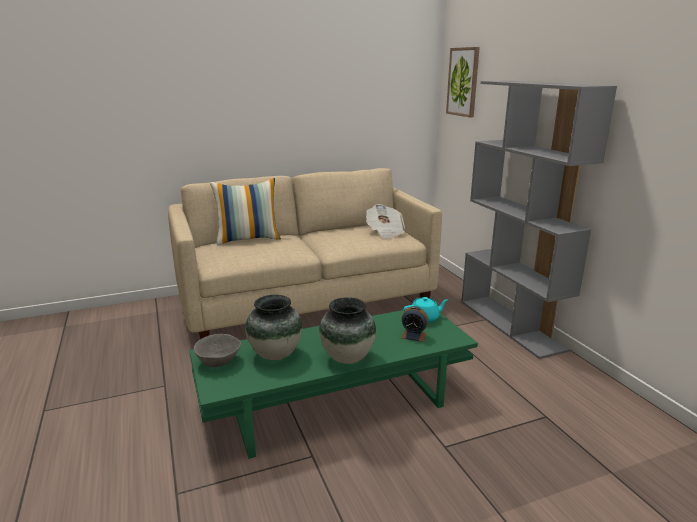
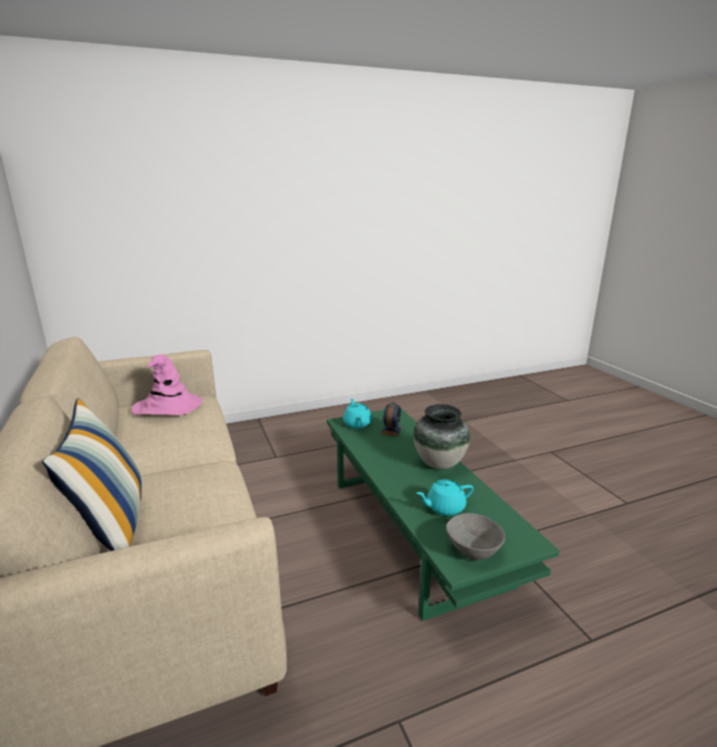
camera: 90 degrees left, 0 degrees up
vase [245,295,302,360] -> turquoise teapot [416,479,474,516]
newspaper [366,204,405,239] -> pink hat [132,354,202,415]
picture [446,47,480,117] -> none
grey bookcase [461,81,617,359] -> none

